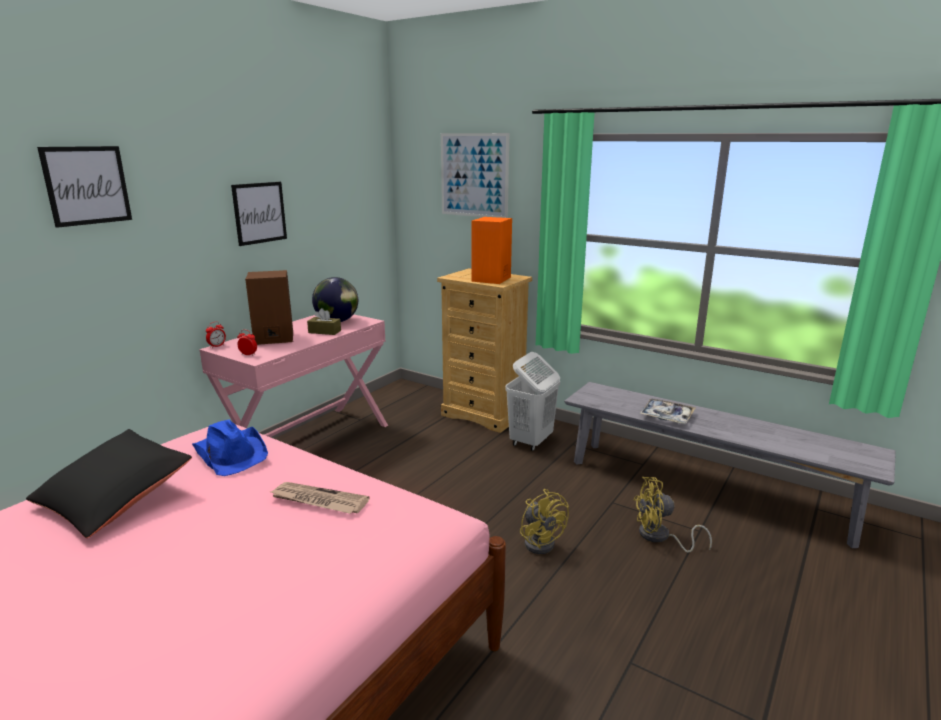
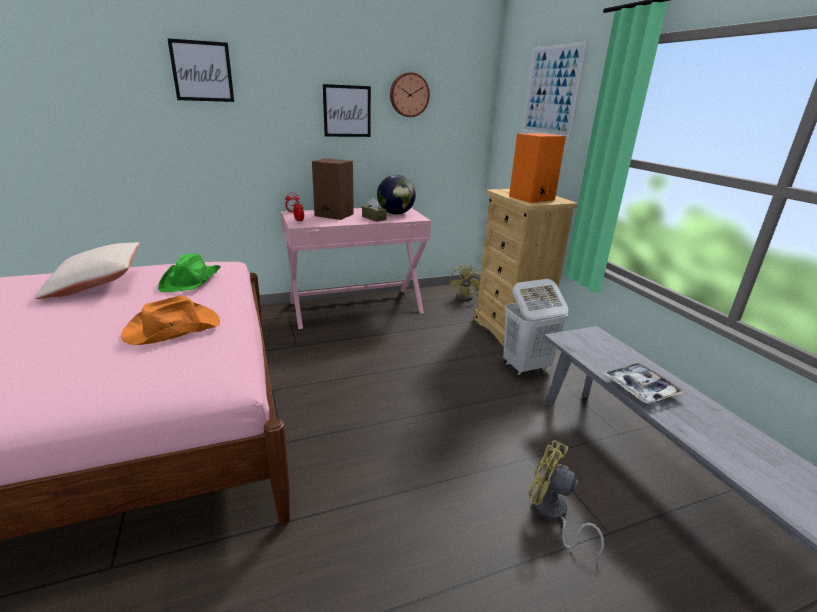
camera: 35 degrees right, 5 degrees up
black pillow [26,429,192,538] -> beige pillow [35,242,140,299]
blue hat [192,419,268,476] -> green hat [158,254,221,292]
newspaper [271,482,370,514] -> orange hat [121,296,220,345]
yellow fan [520,489,569,554] -> yellow fan moved to [450,264,481,301]
none -> wall clock [390,72,430,117]

